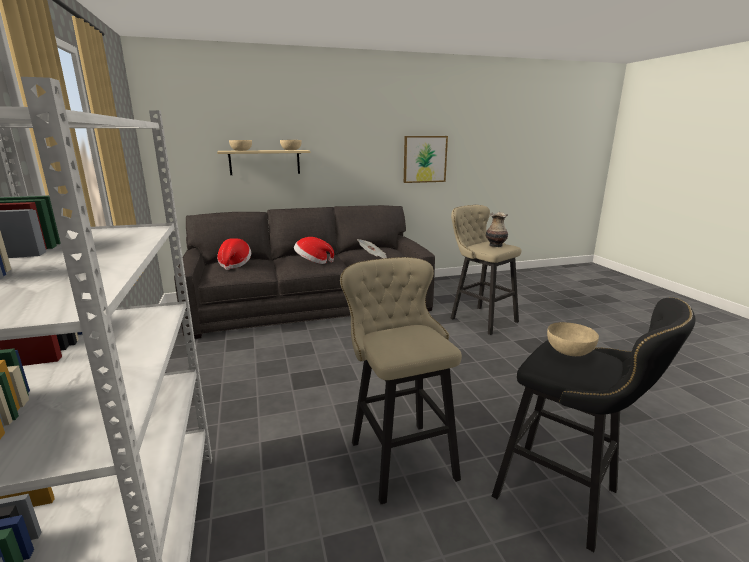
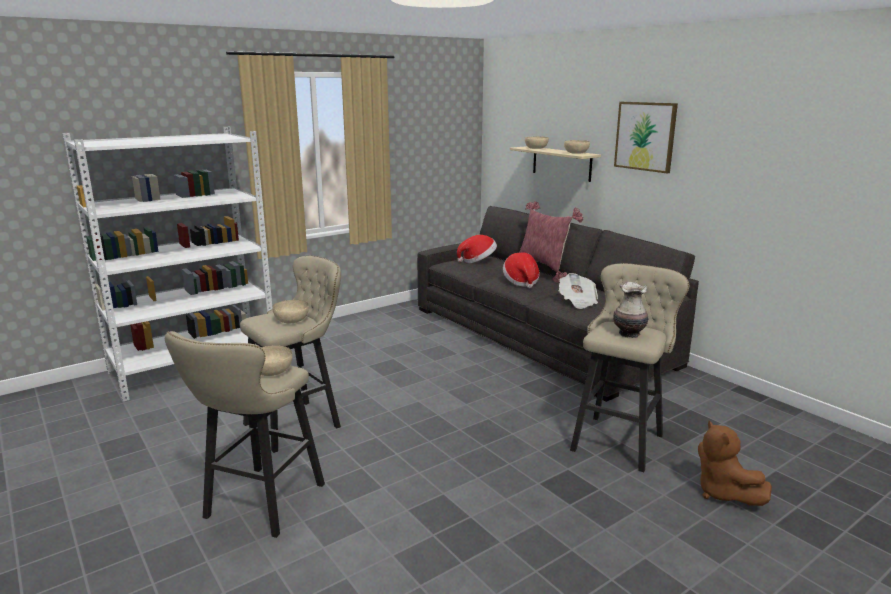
camera: 70 degrees right, 0 degrees up
picture [404,136,448,183] -> picture moved to [614,102,678,173]
black stool [492,297,696,552] -> beige stool [165,331,325,538]
none -> beige bowl [272,300,309,323]
none -> red pillow [519,201,583,282]
none -> brown plush toy [698,421,772,506]

